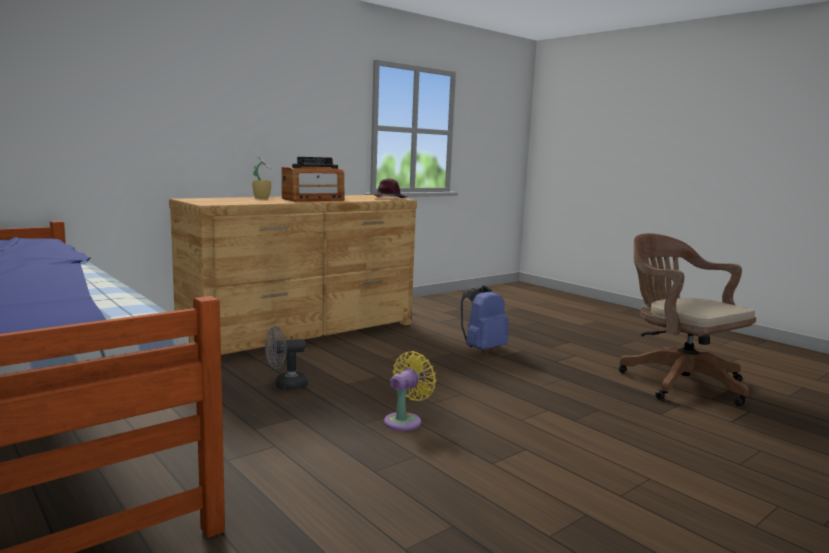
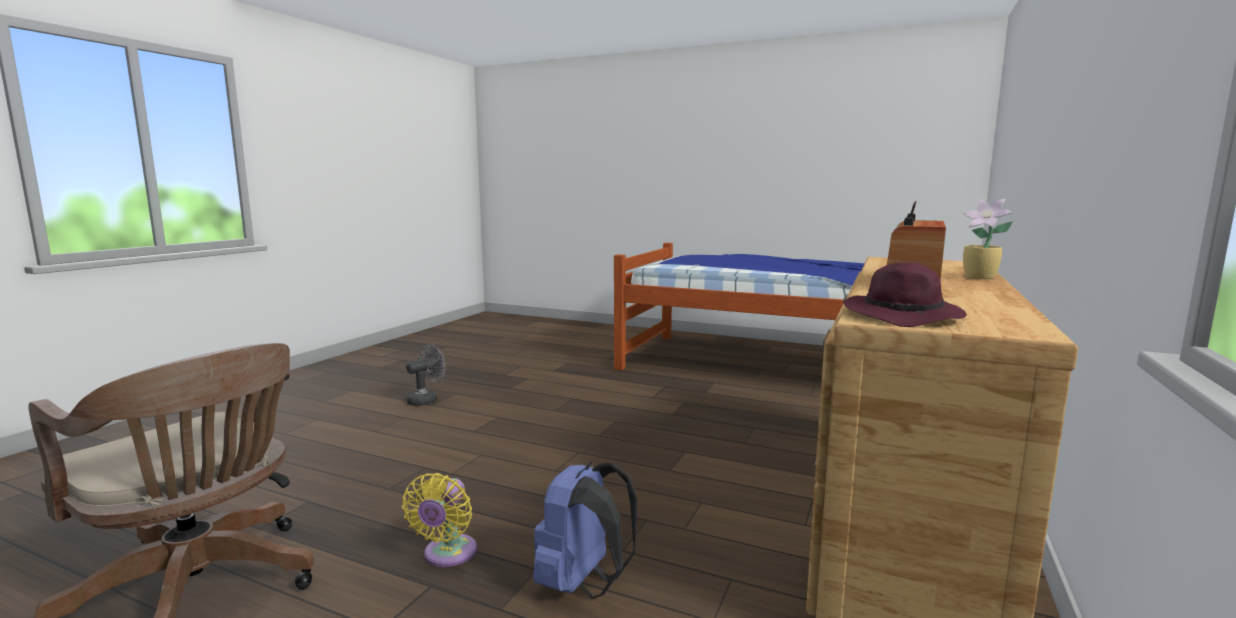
camera: 155 degrees right, 0 degrees up
grey fan [265,326,308,390] -> grey fan moved to [406,344,445,406]
yellow fan [384,351,436,431] -> yellow fan moved to [402,473,477,567]

